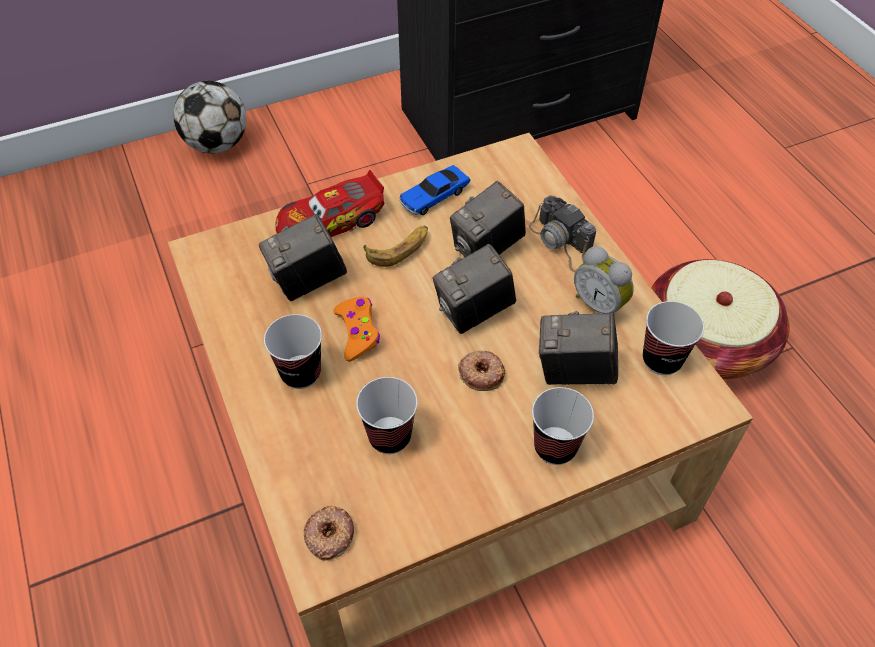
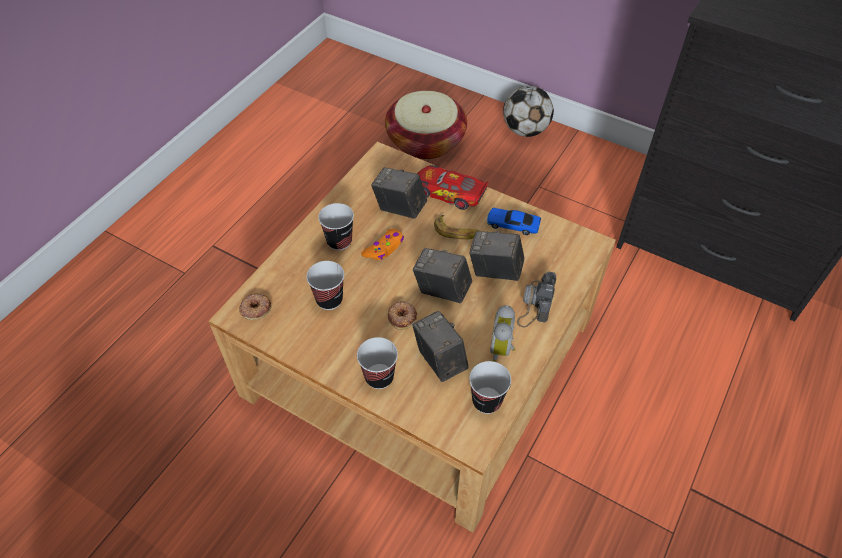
camera: 55 degrees right, 0 degrees up
basket [651,259,790,379] -> basket moved to [385,91,467,159]

